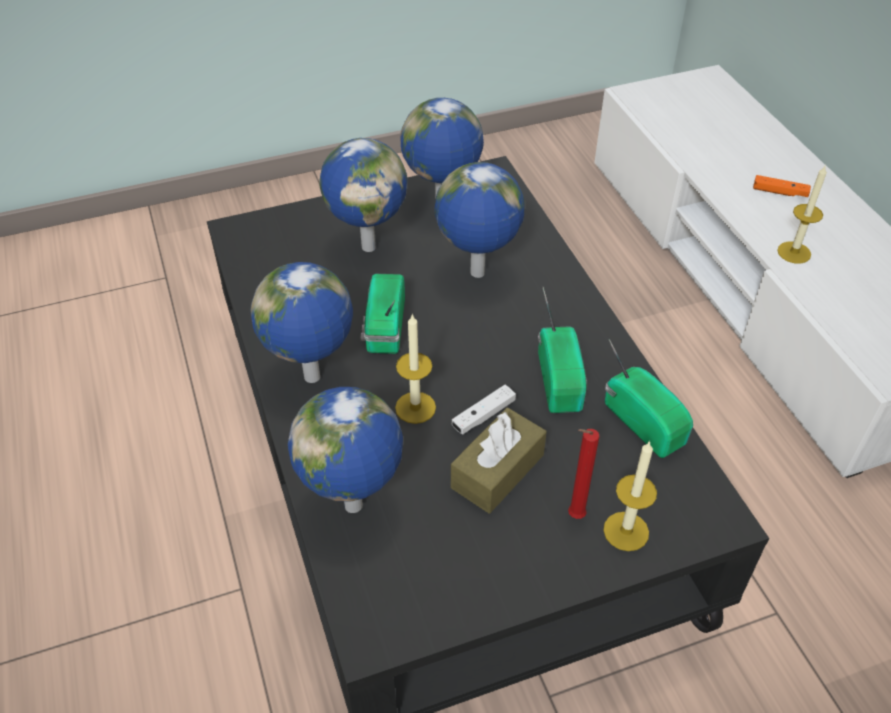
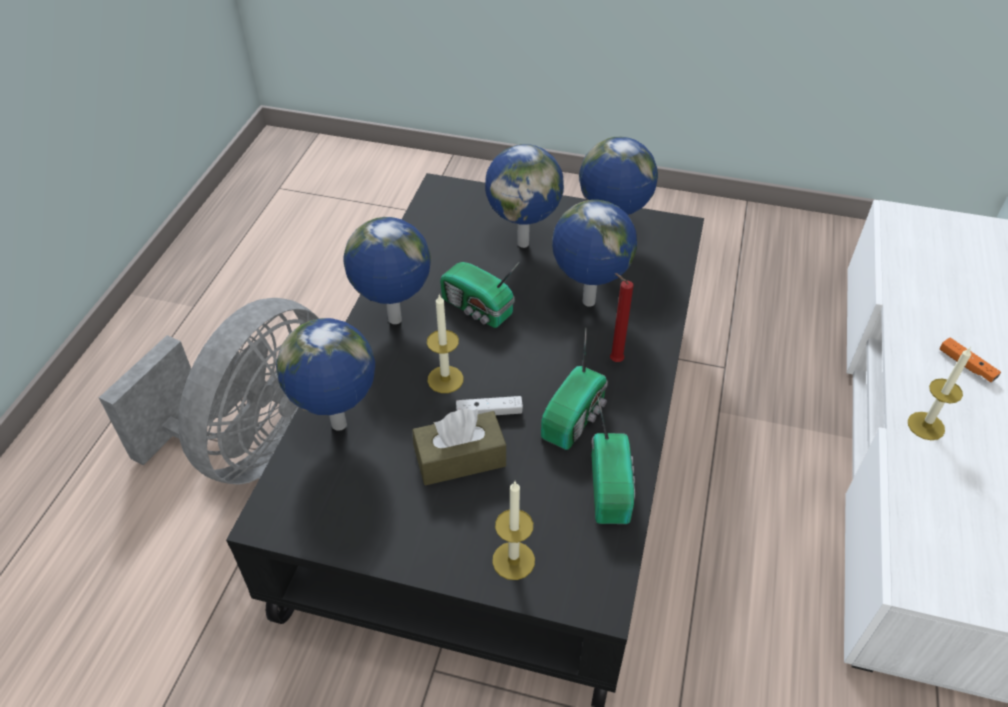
camera: 35 degrees right, 0 degrees up
radio [361,274,405,354] -> radio turned 90 degrees counterclockwise [440,262,520,328]
red candle [568,429,600,519] -> red candle moved to [610,273,633,362]
none -> grey fan [99,298,319,485]

